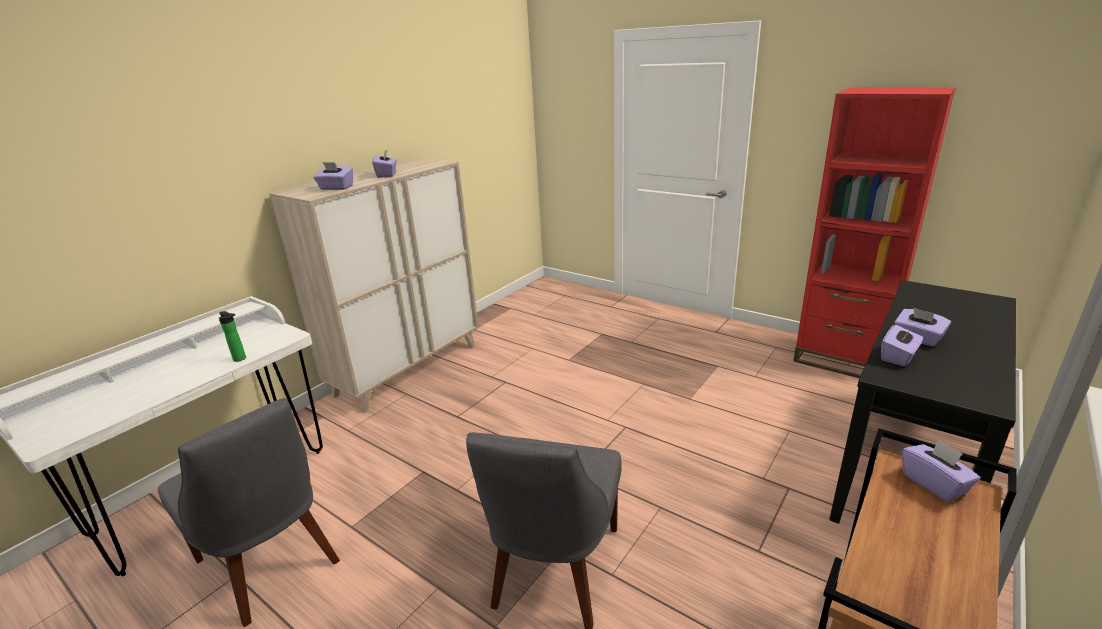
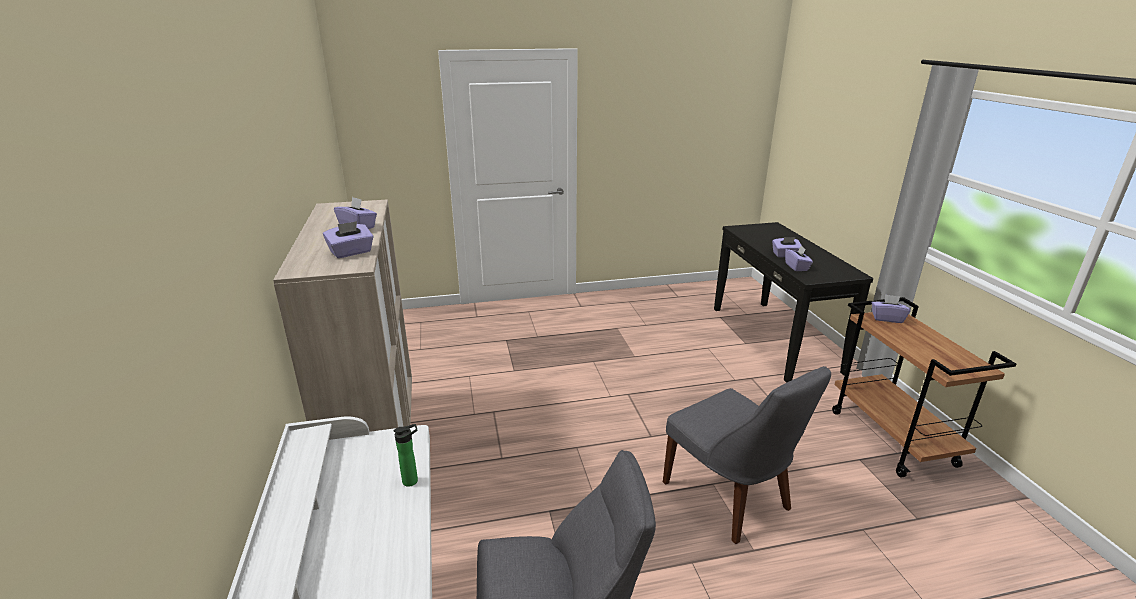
camera: 50 degrees left, 0 degrees up
red bookcase [793,88,956,378] -> none

